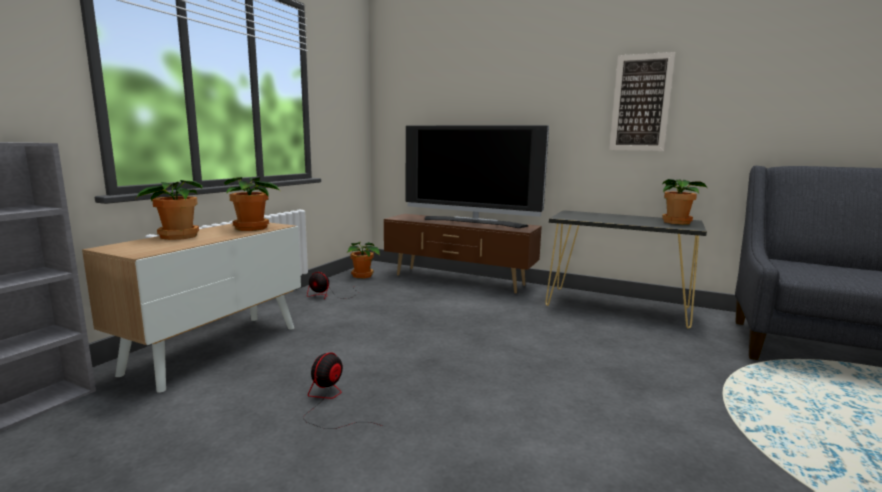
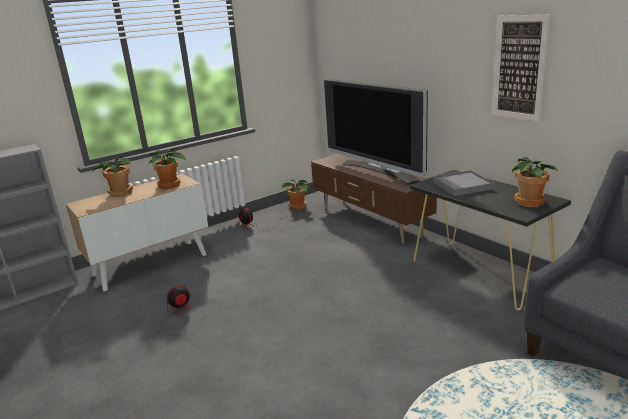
camera: 30 degrees right, 10 degrees up
none -> grey tray [433,170,494,196]

